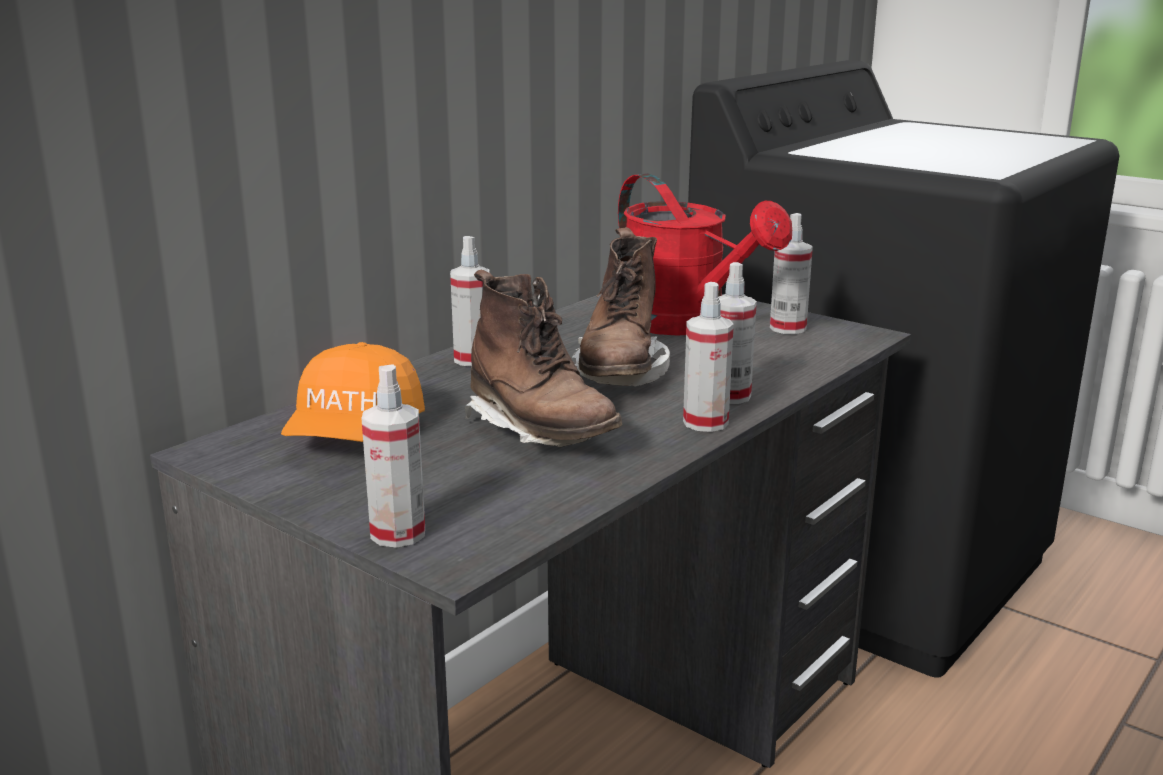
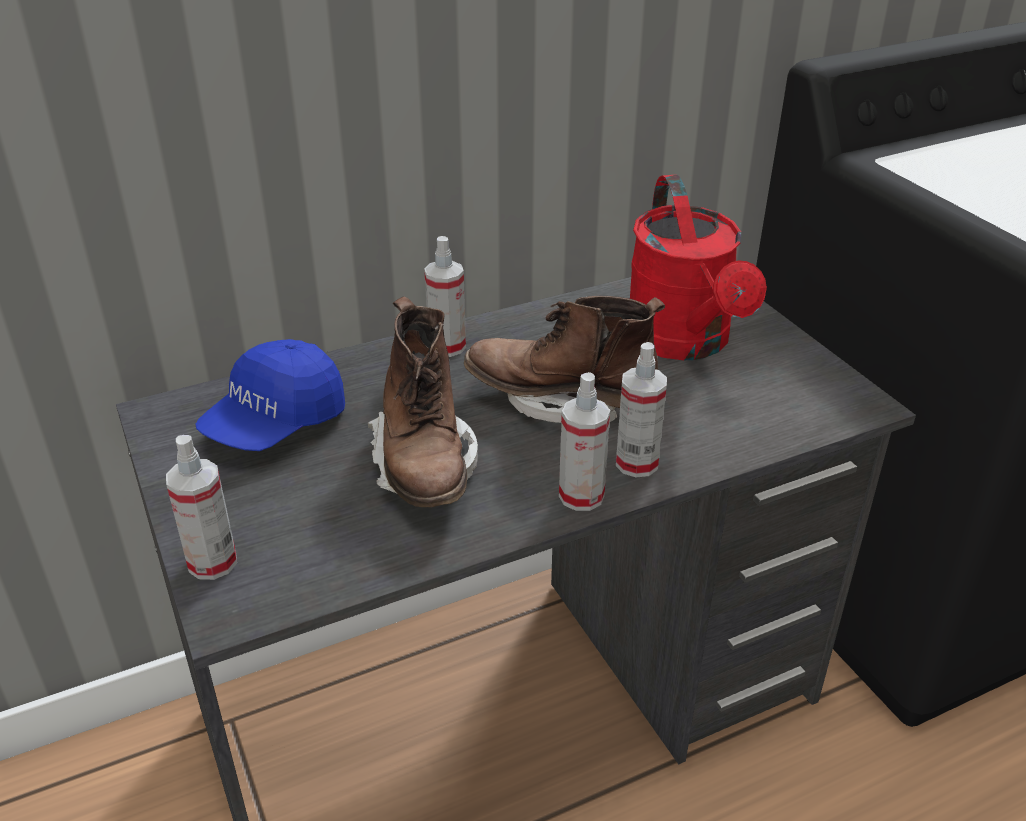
camera: 25 degrees right, 15 degrees up
orange cap [281,342,425,442] -> blue cap [195,339,345,451]
brown boot [572,227,670,387] -> brown boot turned 75 degrees clockwise [464,296,665,423]
spray bottle [770,213,813,334] -> none

